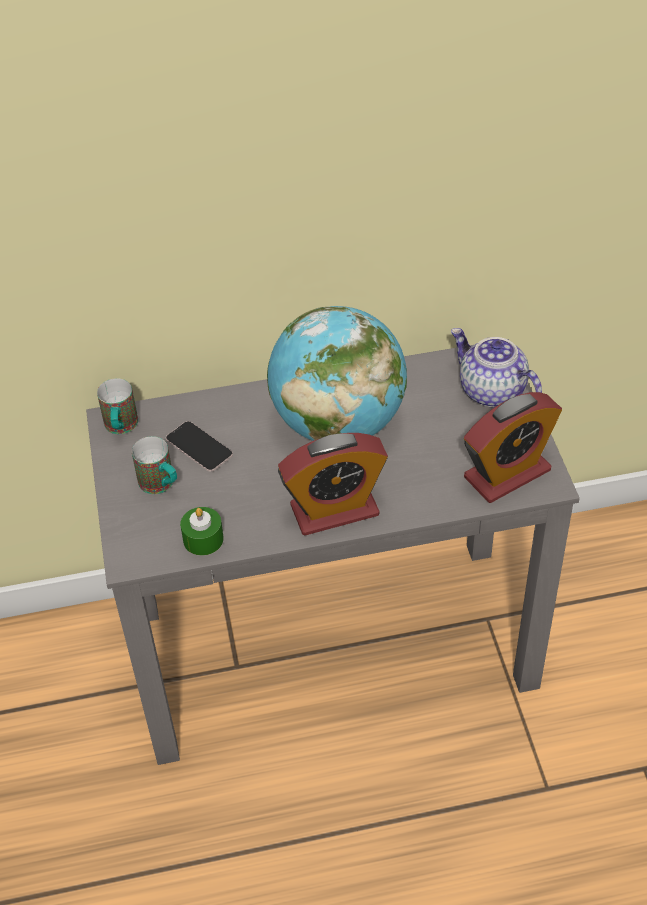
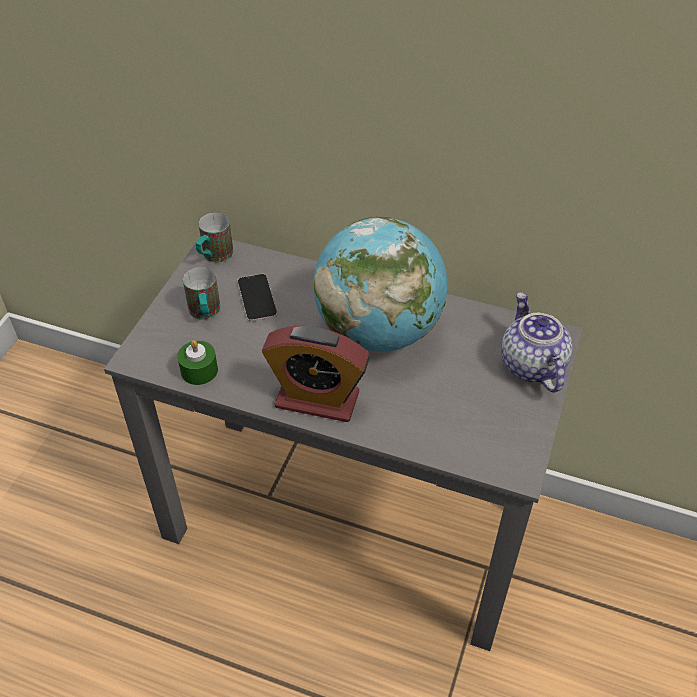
camera: 30 degrees right, 0 degrees up
alarm clock [464,392,562,503] -> none

